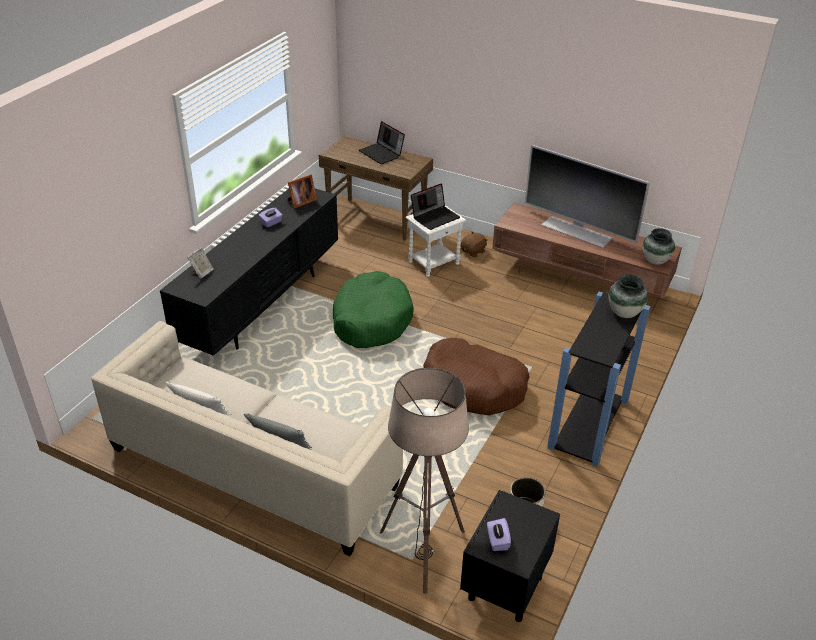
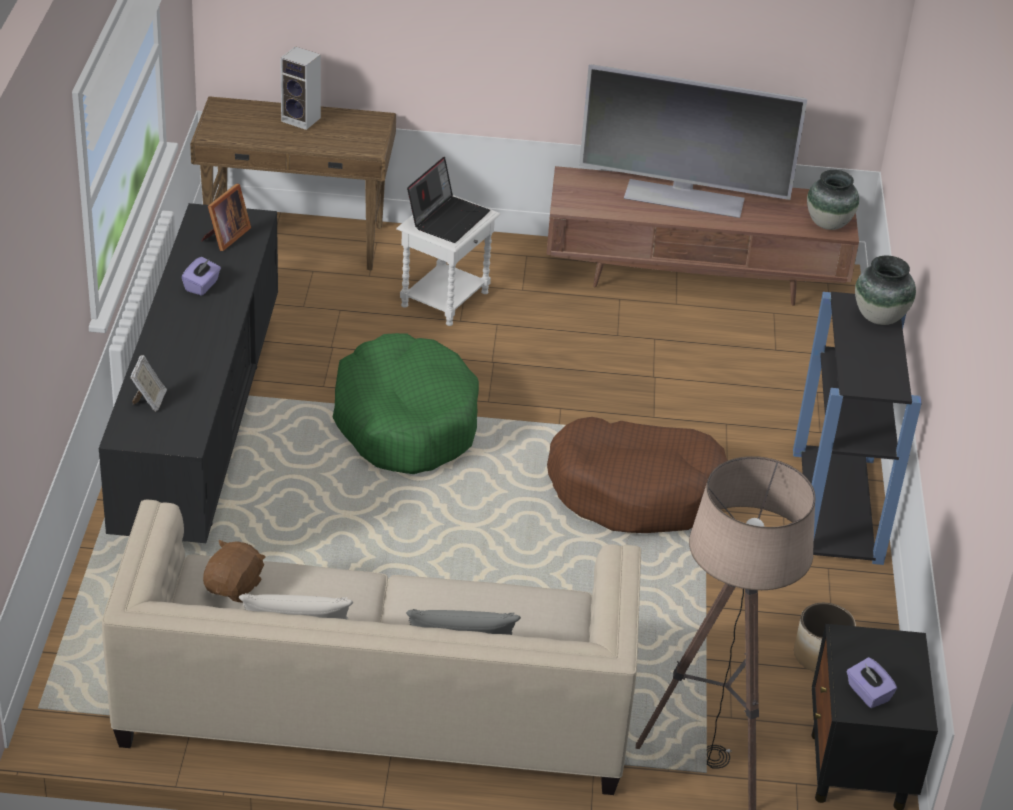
camera: 25 degrees left, 0 degrees up
laptop [359,121,405,164] -> speaker [280,46,321,130]
brown plush toy [461,232,488,257] -> brown plush toy moved to [203,540,266,602]

